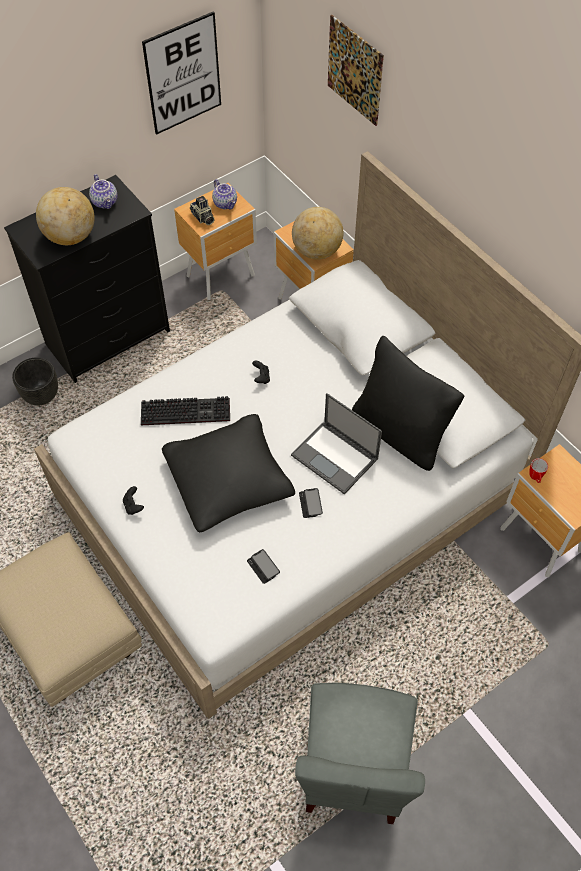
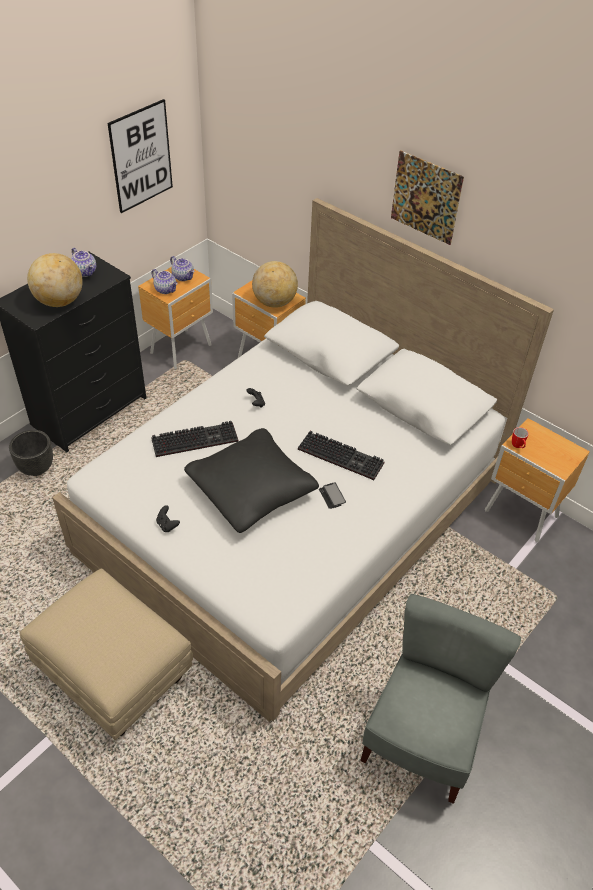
camera: 15 degrees left, 10 degrees down
camera [189,196,215,225] -> teapot [152,269,178,294]
phone [247,549,280,584] -> none
laptop [291,393,382,494] -> keyboard [298,430,384,480]
grey chair [295,683,425,824] -> grey chair turned 150 degrees counterclockwise [360,594,521,804]
picture [328,15,384,126] -> picture moved to [391,150,464,245]
black pillow [352,336,464,471] -> none

